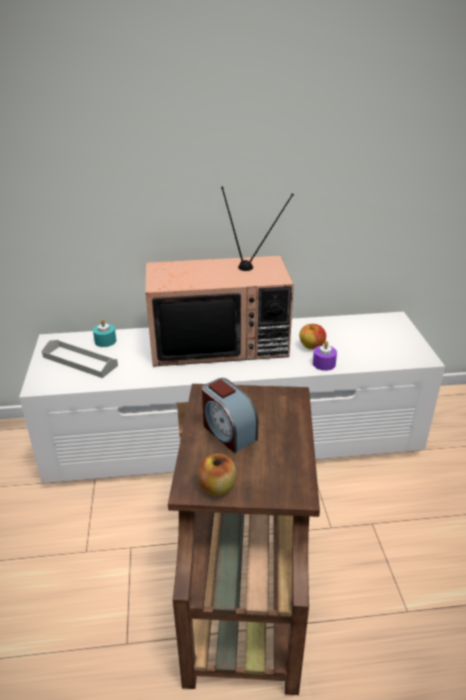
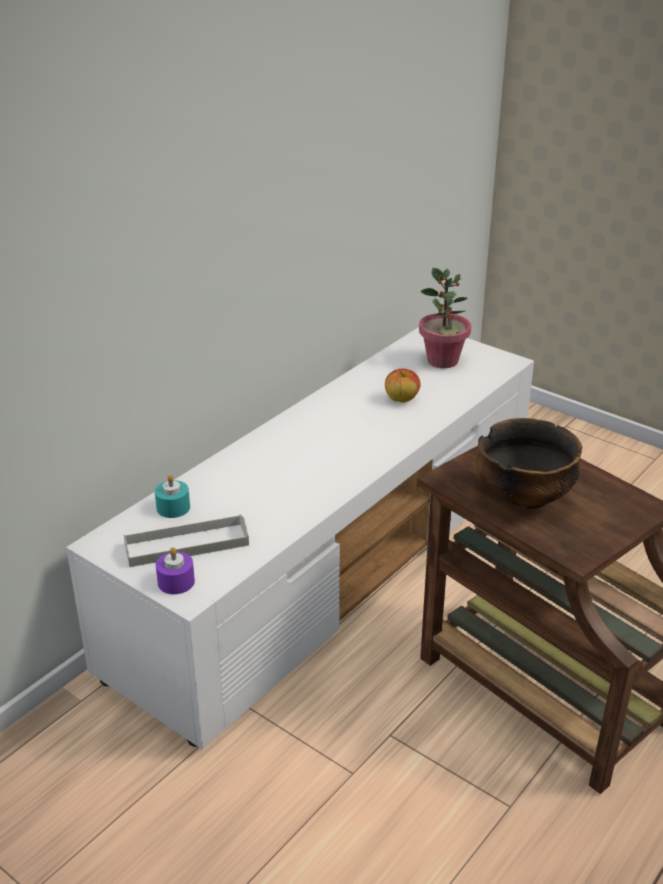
camera: 45 degrees left, 0 degrees up
television [145,186,294,367] -> none
apple [198,453,236,496] -> none
alarm clock [202,378,258,453] -> bowl [476,418,582,509]
purple candle [313,341,337,371] -> purple candle moved to [156,547,195,594]
none -> potted plant [419,268,471,368]

